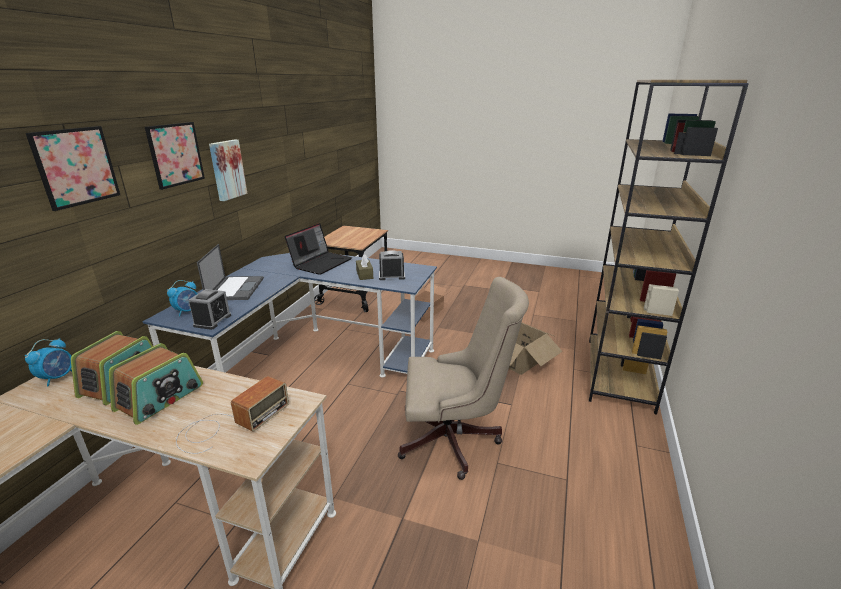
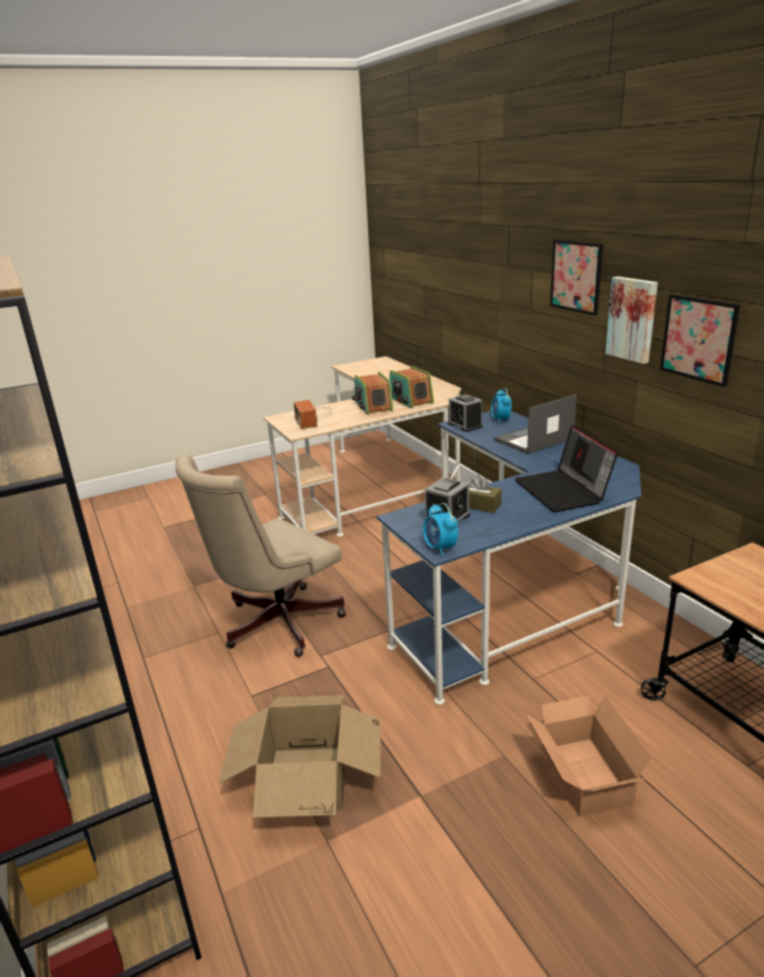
camera: 135 degrees right, 0 degrees up
alarm clock [25,338,72,387] -> alarm clock moved to [423,503,458,556]
picture [26,126,120,211] -> picture moved to [660,294,740,387]
laptop [197,244,264,300] -> laptop turned 105 degrees clockwise [494,394,577,454]

